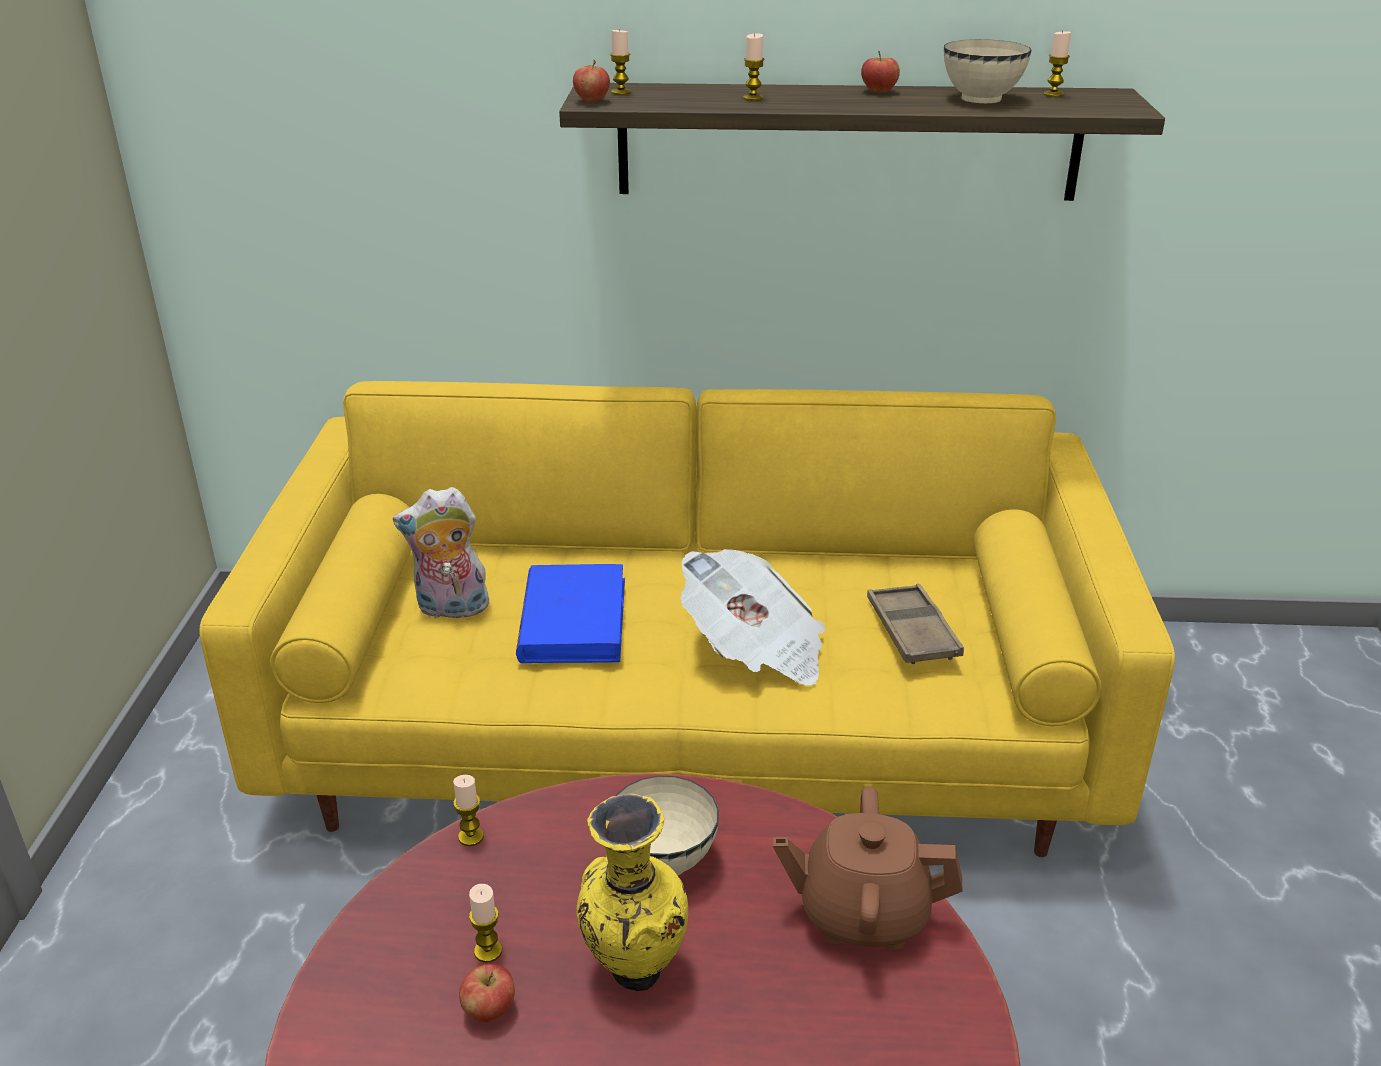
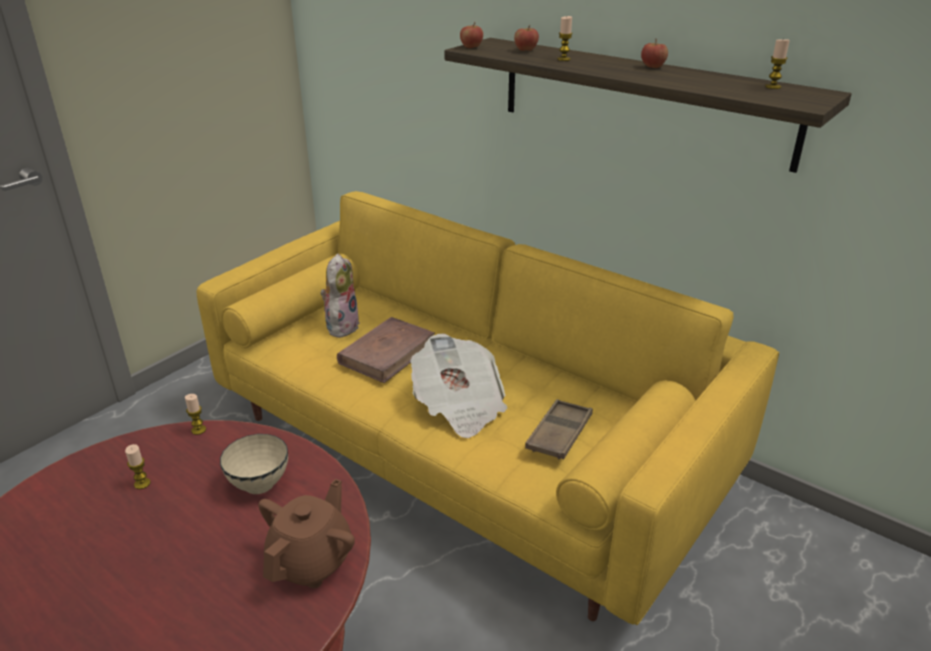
camera: 35 degrees right, 0 degrees up
plush toy [393,487,494,618] -> plush toy turned 75 degrees clockwise [320,254,360,338]
apple [459,964,515,1023] -> apple moved to [514,25,539,51]
blue book [516,564,625,663] -> brown book [337,317,435,383]
yellow vase [577,794,688,991] -> none
candle [610,29,631,95] -> none
brown teapot [773,786,962,949] -> brown teapot turned 75 degrees clockwise [258,479,355,588]
beige bowl [944,39,1032,103] -> none

